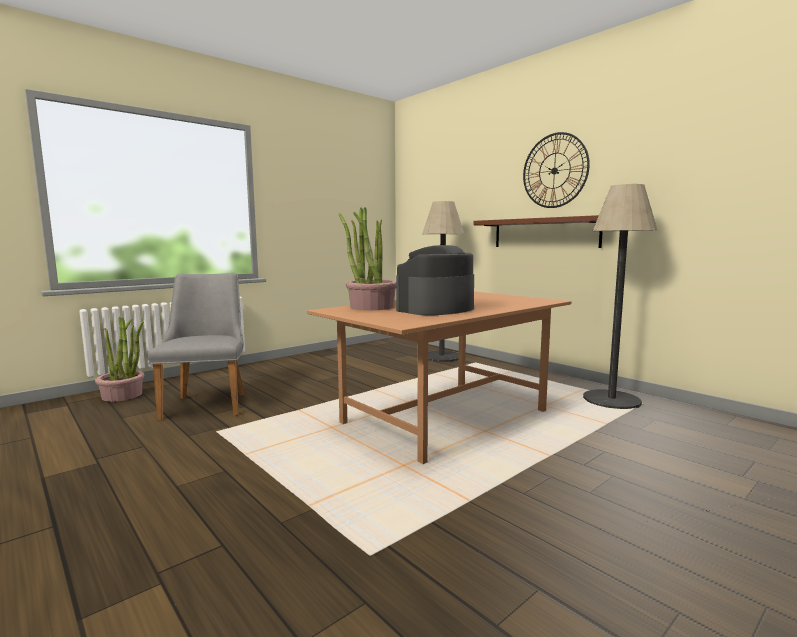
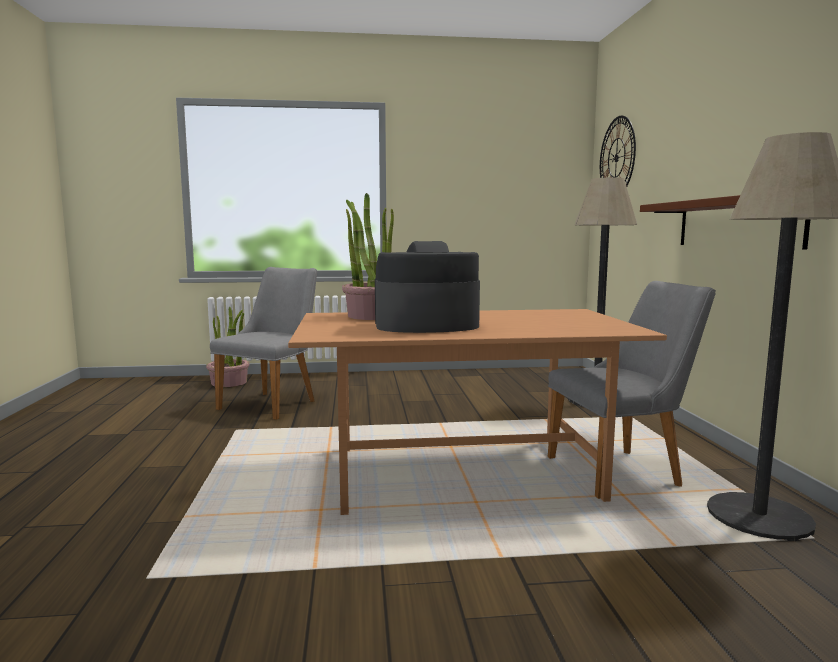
camera: 35 degrees right, 0 degrees up
wall clock [523,132,590,208] -> wall clock moved to [600,116,636,186]
none -> grey chair [548,281,716,499]

